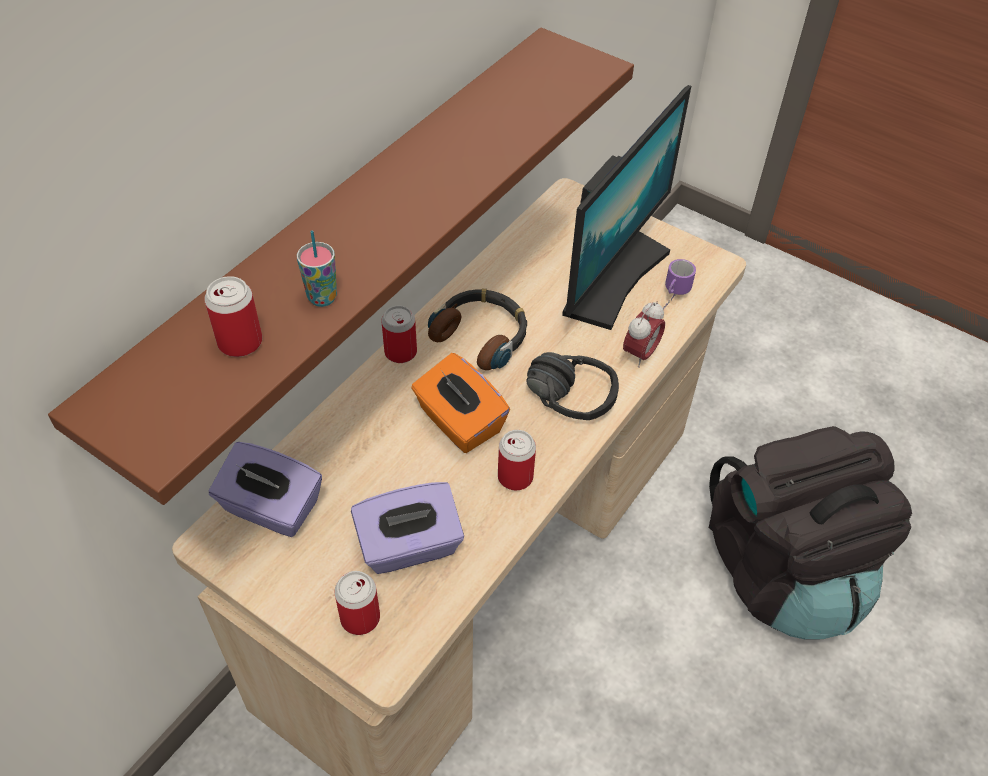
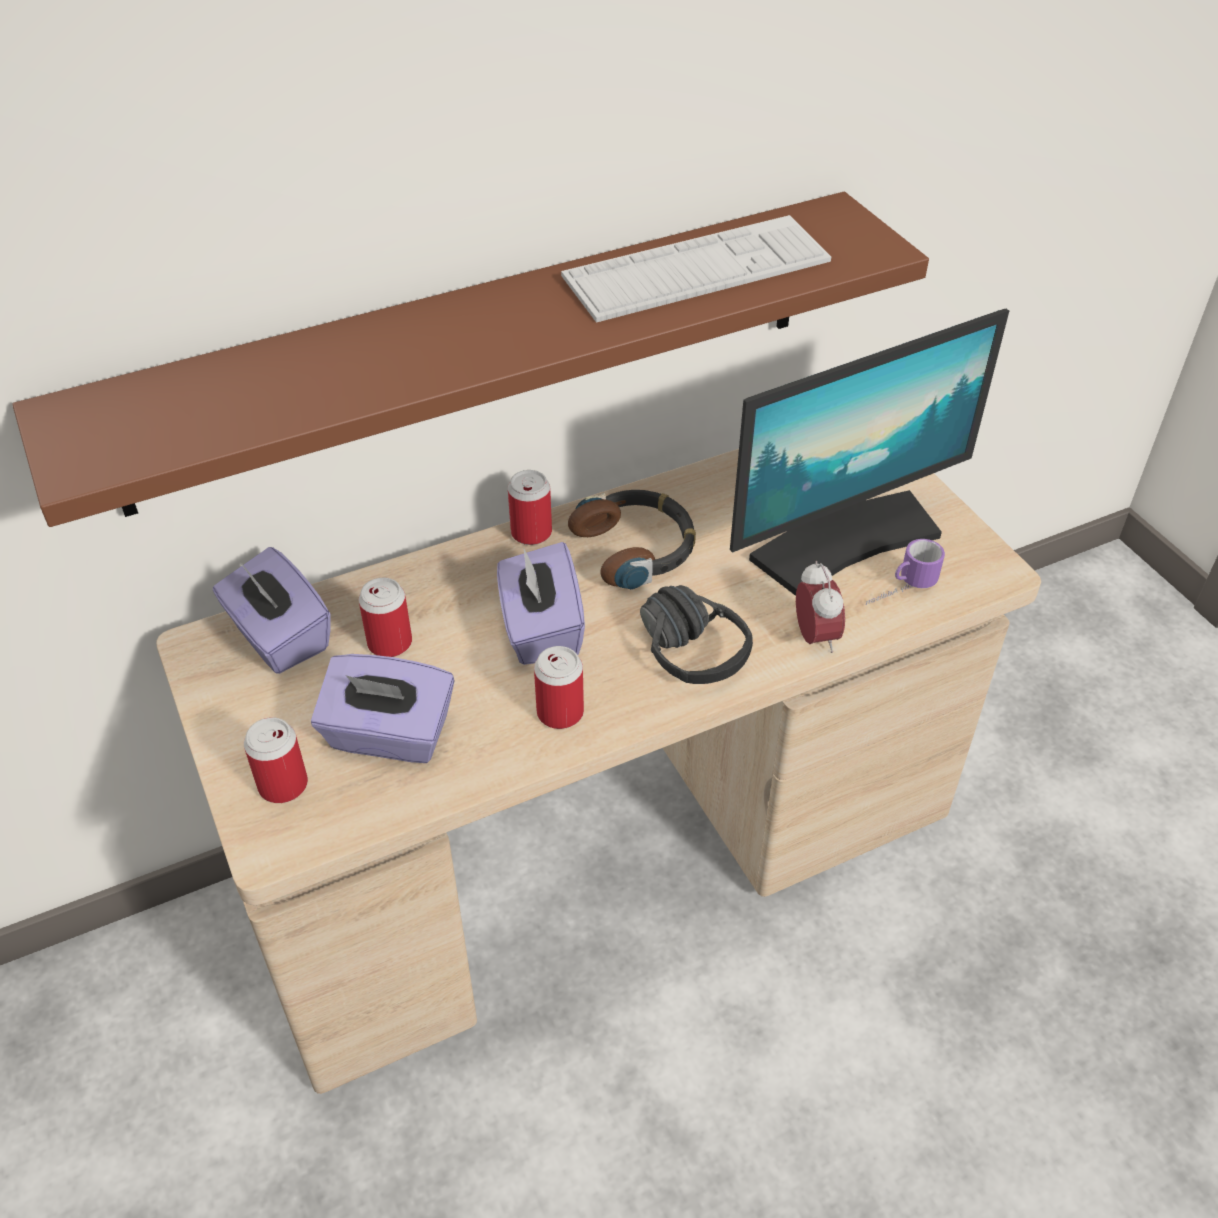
camera: 30 degrees right, 5 degrees down
can [204,276,262,357] -> can moved to [358,578,412,657]
cup [297,230,337,307] -> none
orange tissue box [411,353,510,453] -> purple tissue box [497,542,585,665]
alarm clock [623,301,665,368] -> alarm clock turned 75 degrees counterclockwise [796,561,845,653]
black backpack [708,426,912,640] -> none
none -> keyboard [561,215,831,323]

